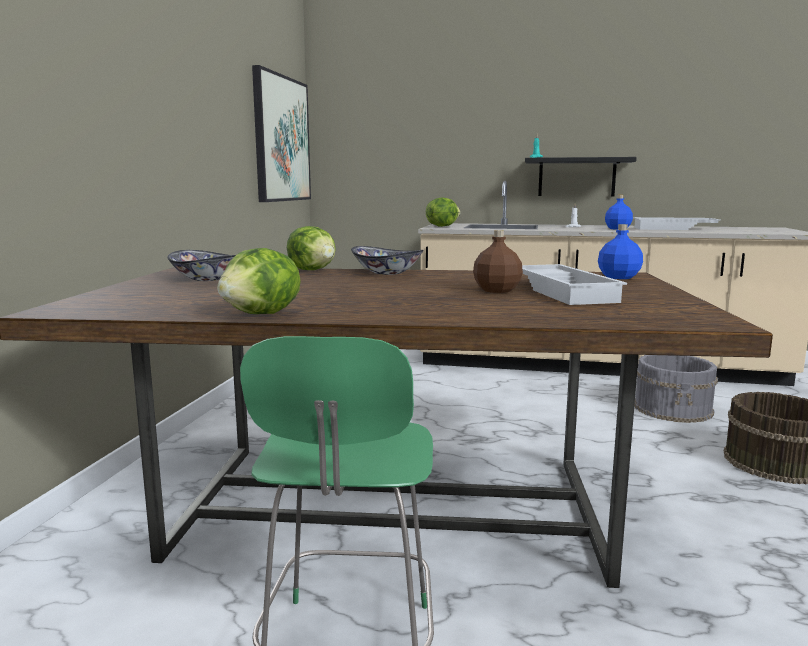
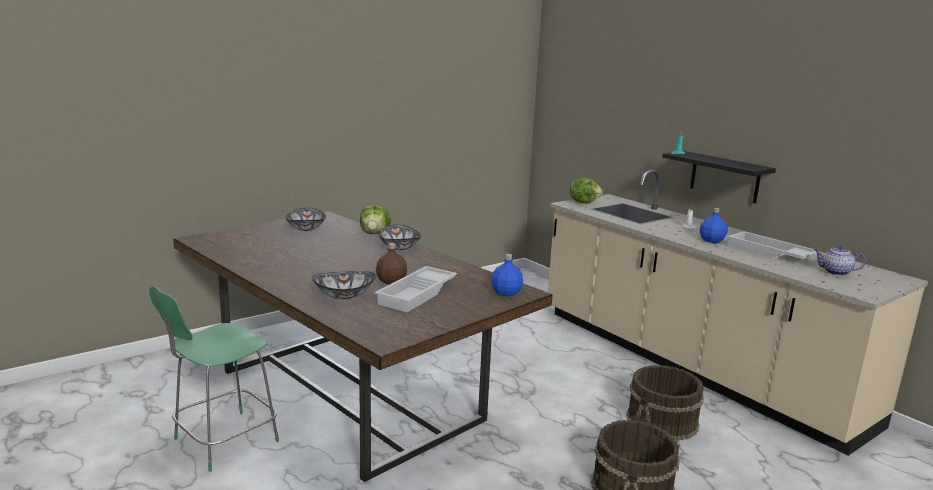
camera: 40 degrees right, 5 degrees up
lettuce [217,248,301,314] -> none
picture [252,65,311,202] -> none
grey bucket [634,355,718,423] -> brown bucket [626,365,704,441]
none -> bowl [312,271,376,299]
none -> teapot [814,245,866,276]

